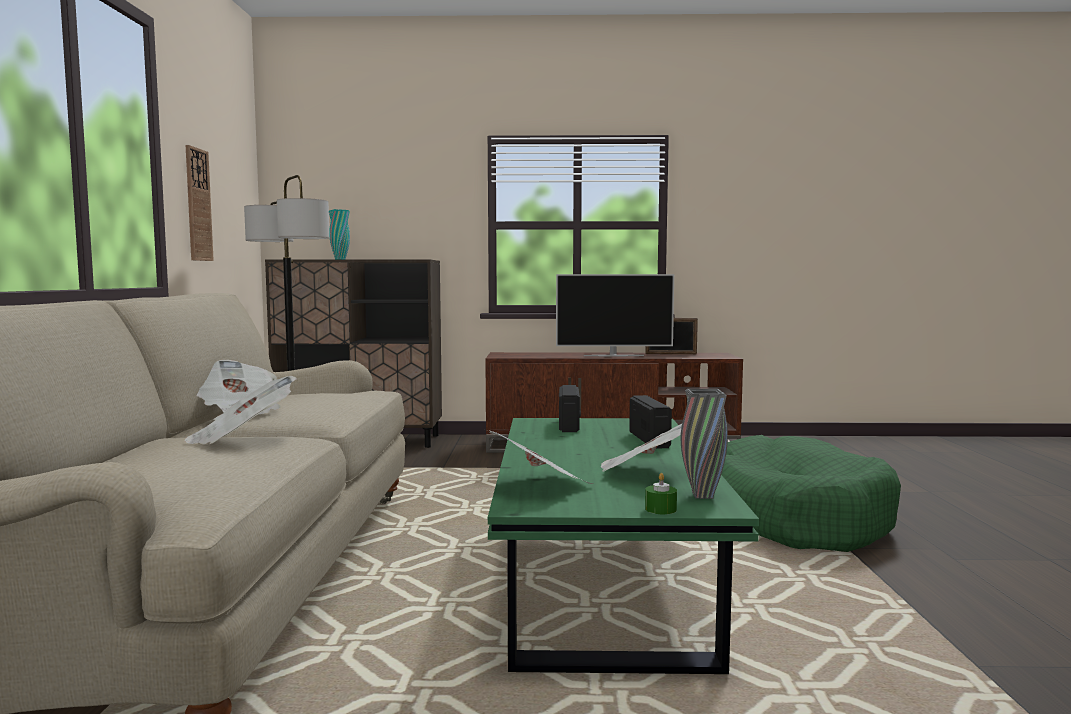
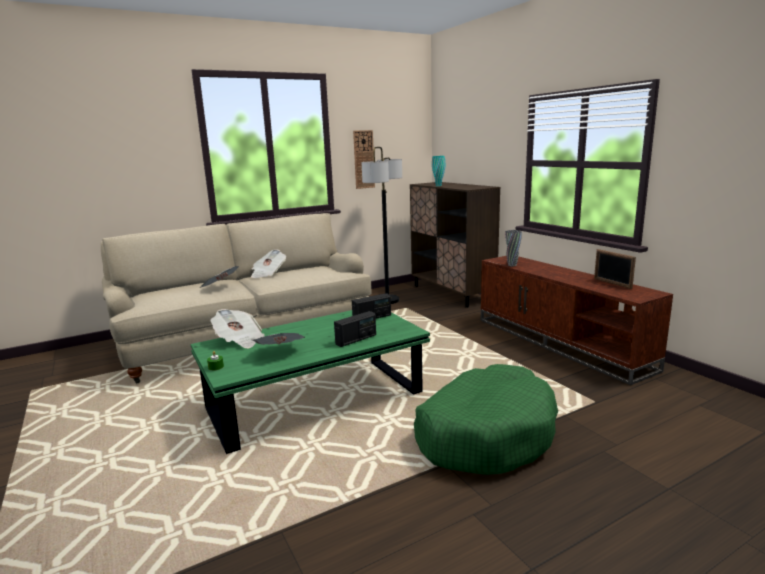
camera: 60 degrees right, 10 degrees up
television [556,274,674,357] -> none
grey vase [681,389,728,499] -> grey vase moved to [505,230,522,267]

